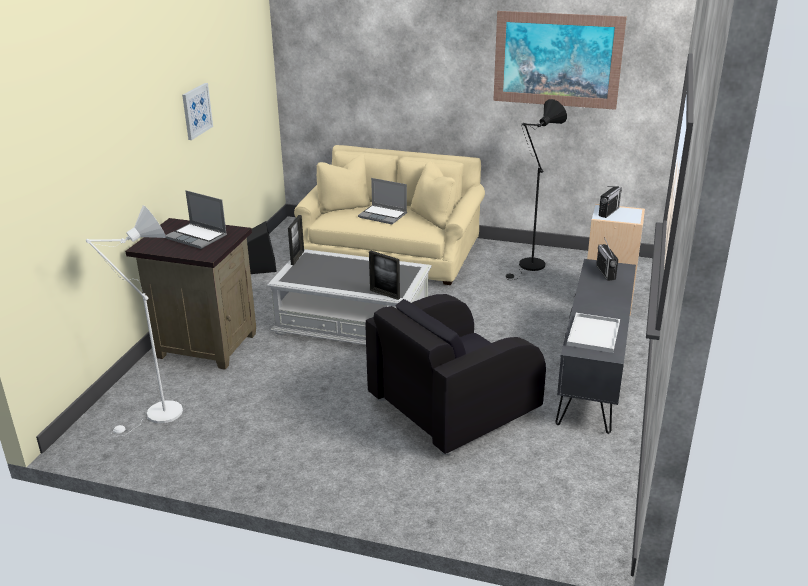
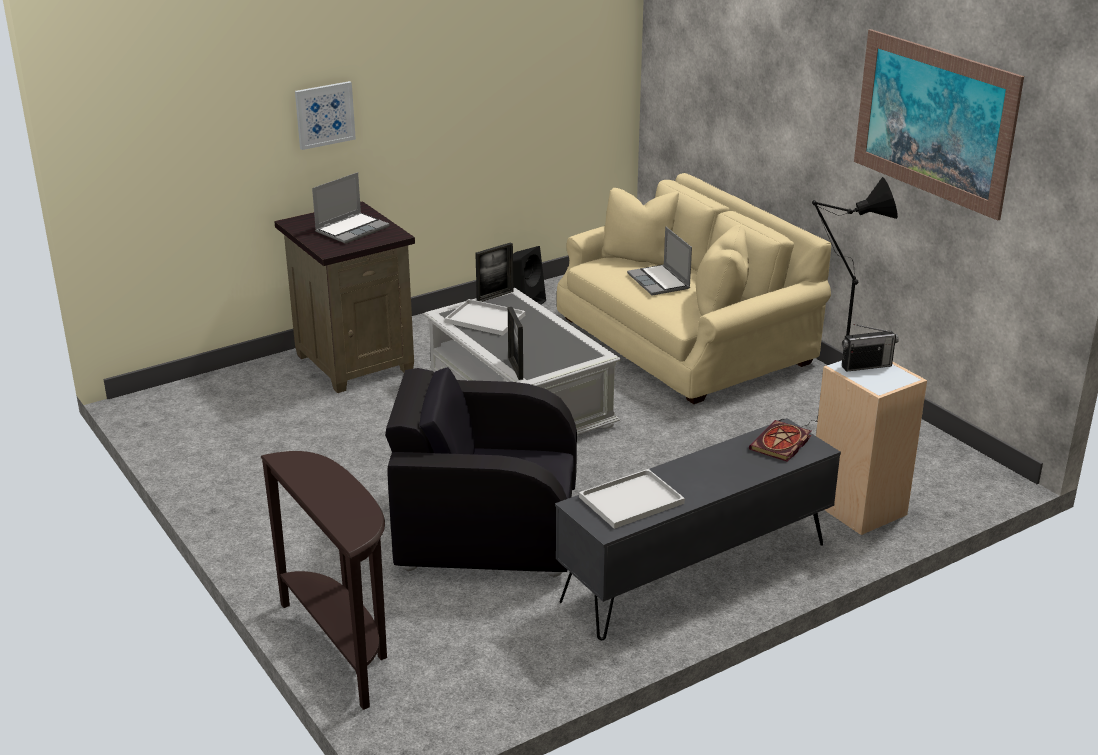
camera: 40 degrees right, 0 degrees up
white floor lamp [86,205,183,437] -> none
laptop [165,190,227,249] -> laptop turned 120 degrees counterclockwise [312,172,389,244]
picture [182,83,213,140] -> picture moved to [295,81,356,150]
radio [596,237,618,281] -> book [749,420,812,462]
none -> brown console table [261,451,387,710]
none -> white tray [445,299,525,336]

